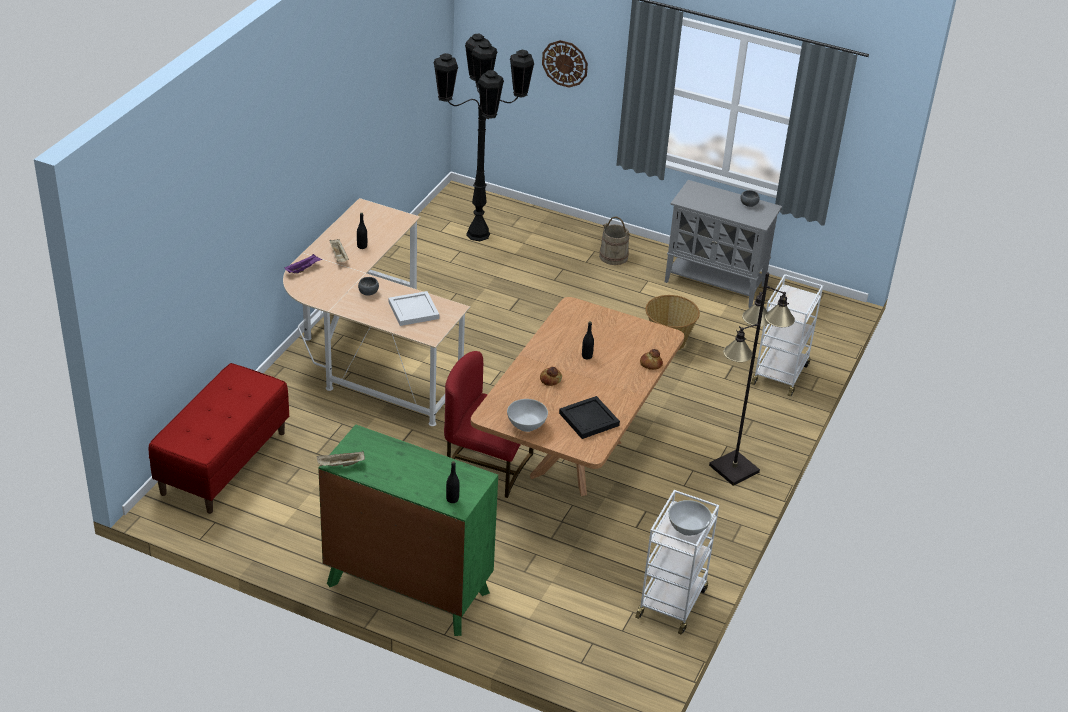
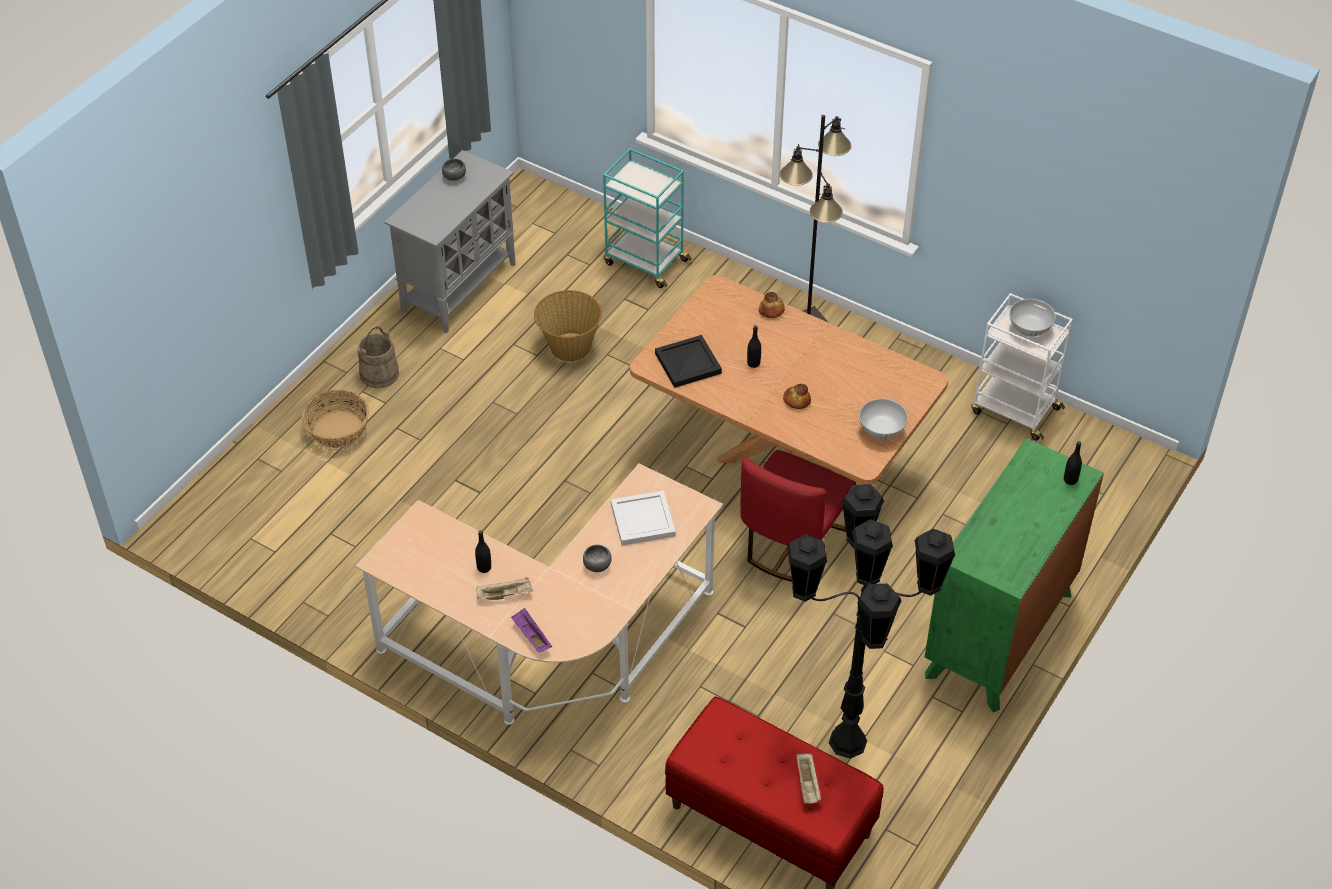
camera: 80 degrees left, 10 degrees up
beige tray [317,451,365,467] -> beige tray moved to [797,753,821,804]
black floor lamp [434,34,534,241] -> black floor lamp moved to [787,484,955,758]
wall clock [542,40,588,88] -> none
black tray [559,396,620,439] -> black tray moved to [655,335,722,388]
white cart [751,274,823,396] -> turquoise cart [603,148,692,288]
none -> basket [302,389,369,448]

